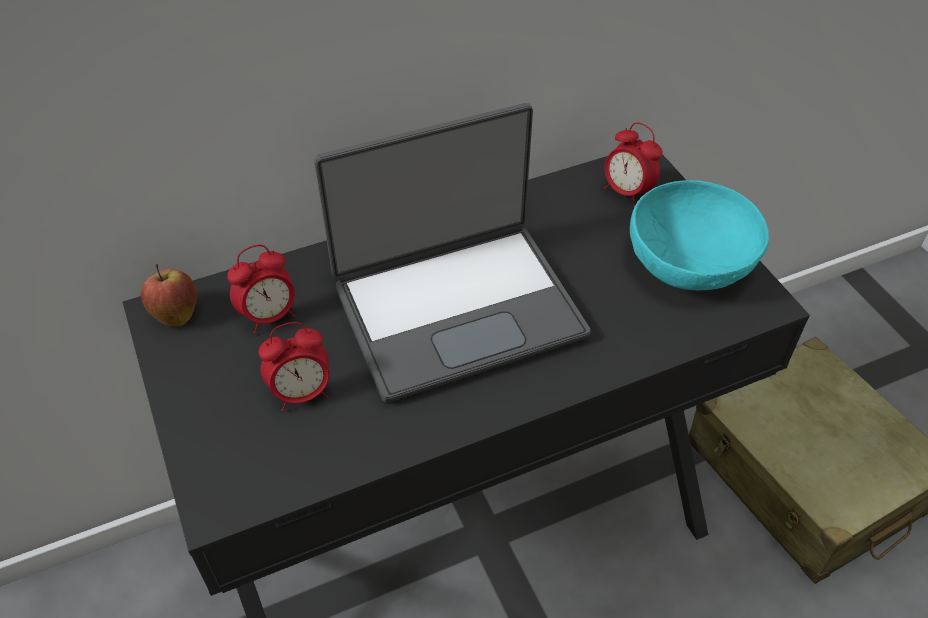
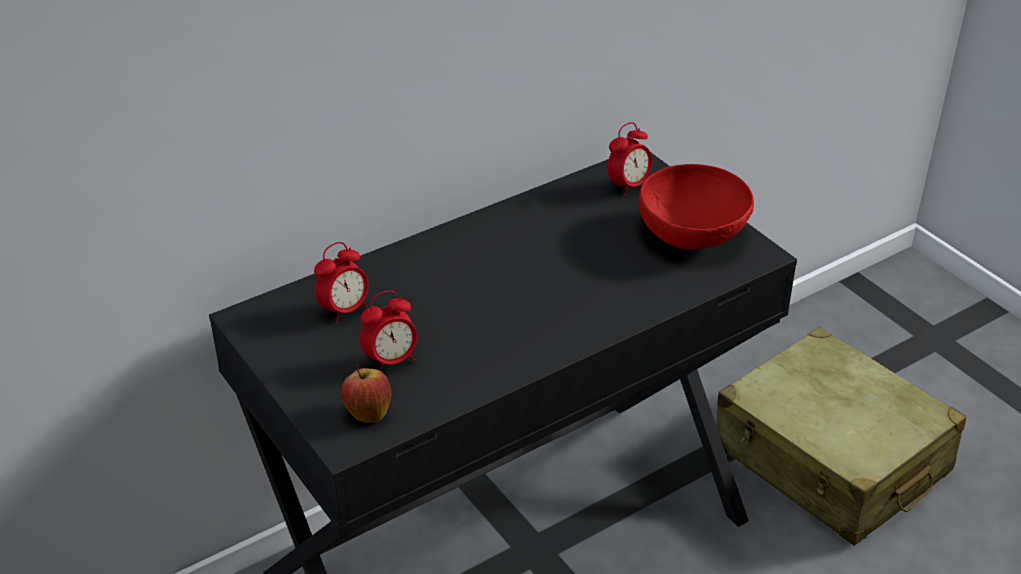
camera: 10 degrees left, 10 degrees down
apple [141,264,197,326] -> apple moved to [341,363,391,423]
laptop [314,103,591,403] -> none
alarm clock [604,122,663,207] -> alarm clock turned 75 degrees counterclockwise [608,122,652,196]
turquoise bowl [630,180,769,290] -> red bowl [638,164,754,249]

